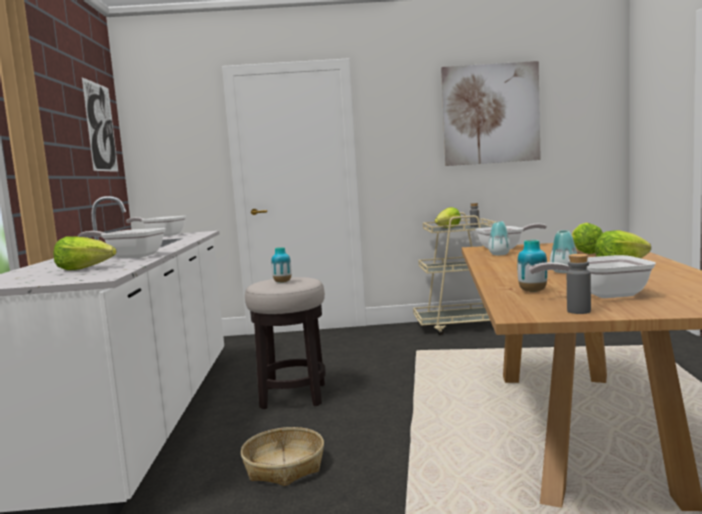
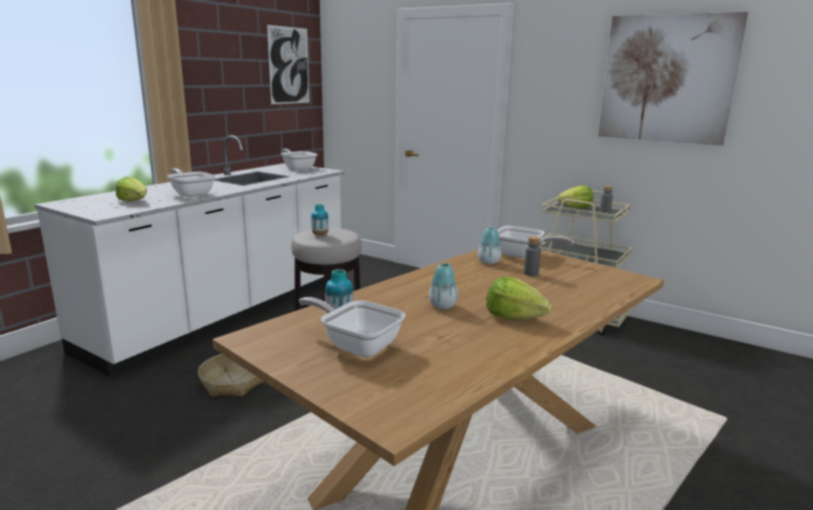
camera: 35 degrees right, 10 degrees up
grey bottle [567,254,591,314] -> grey bottle moved to [524,236,541,276]
lettuce [572,223,603,254] -> none

